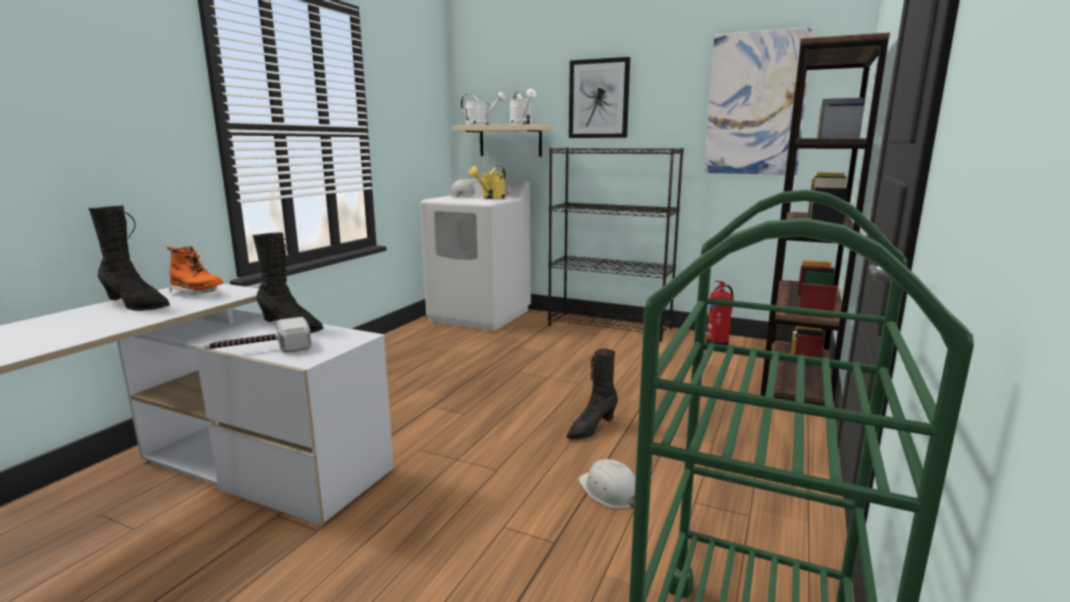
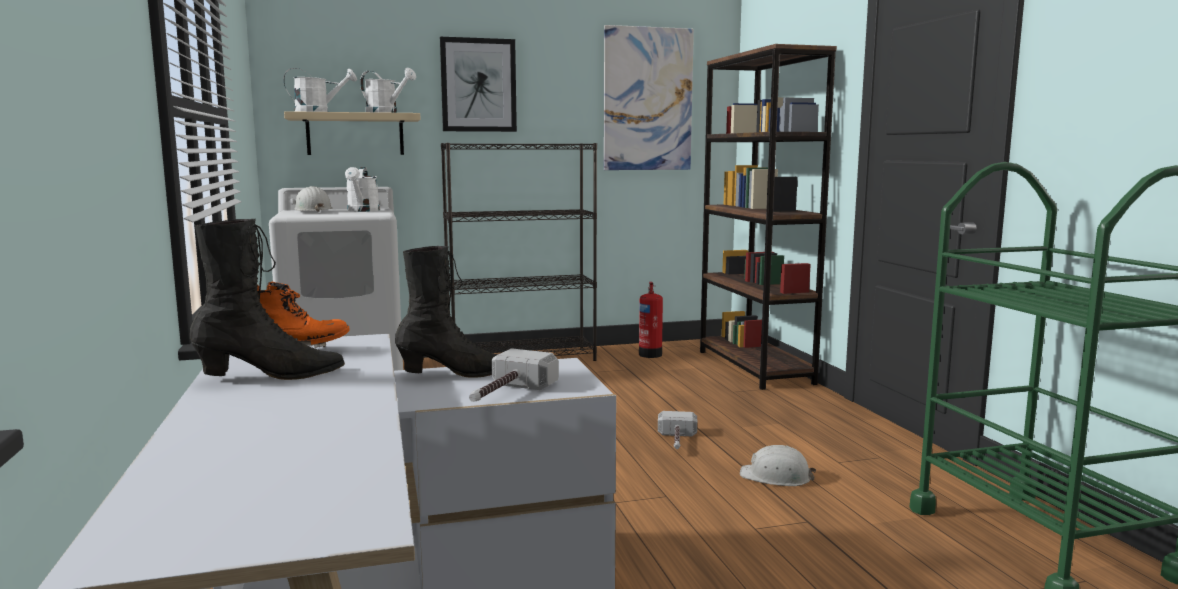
camera: 40 degrees left, 5 degrees down
yellow watering can [469,166,506,199] -> white watering can [345,167,380,212]
black boot [566,349,618,440] -> hammer [658,411,697,449]

